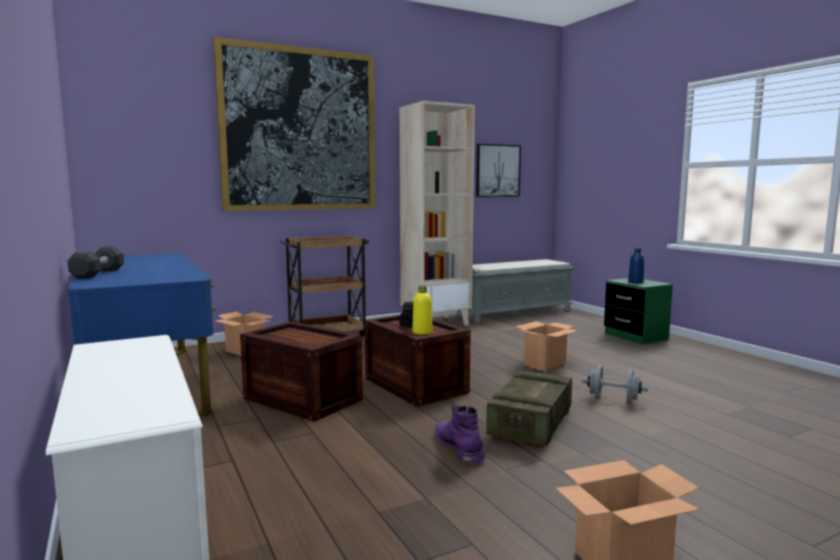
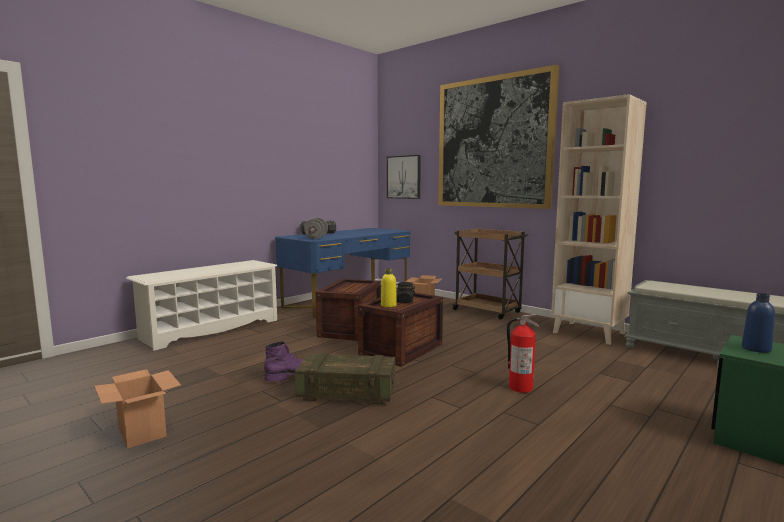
camera: 70 degrees right, 0 degrees up
picture [476,144,521,197] -> picture moved to [387,155,421,199]
cardboard box [515,321,577,371] -> fire extinguisher [507,314,539,393]
grey dumbbell [582,365,648,404] -> grey dumbbell moved to [304,218,328,239]

